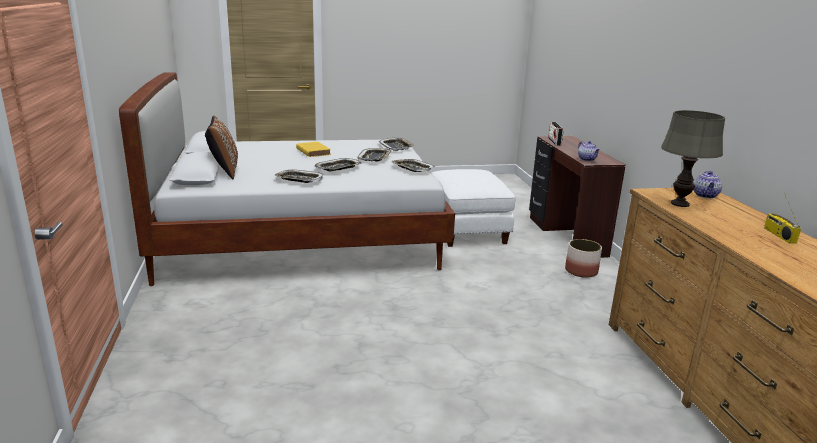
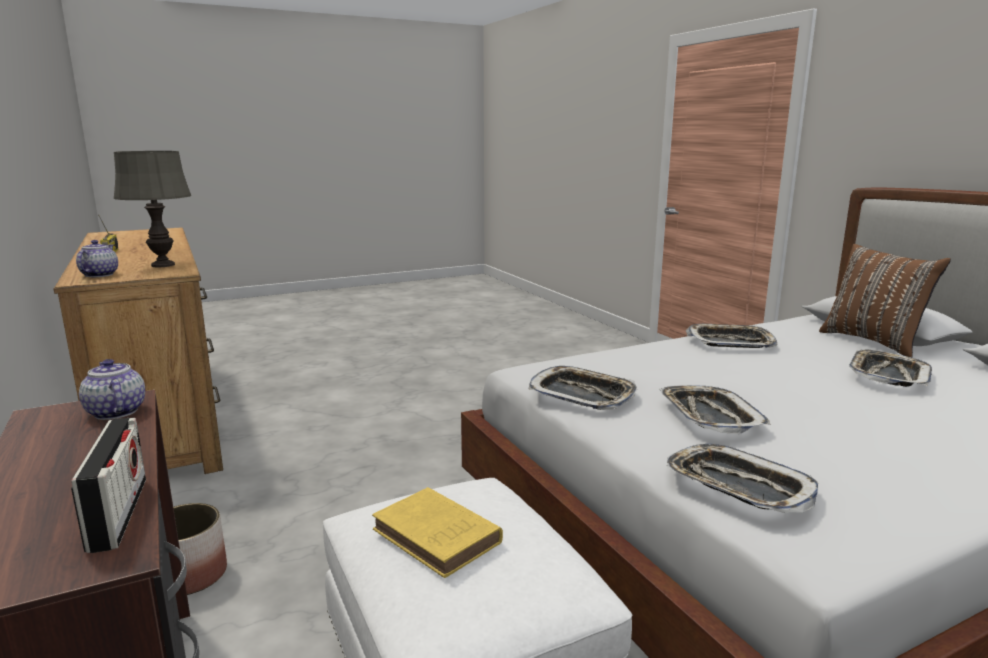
camera: 165 degrees right, 5 degrees down
yellow book [296,142,331,157] -> yellow book moved to [372,487,503,578]
tray [314,158,361,171] -> tray moved to [849,349,932,387]

